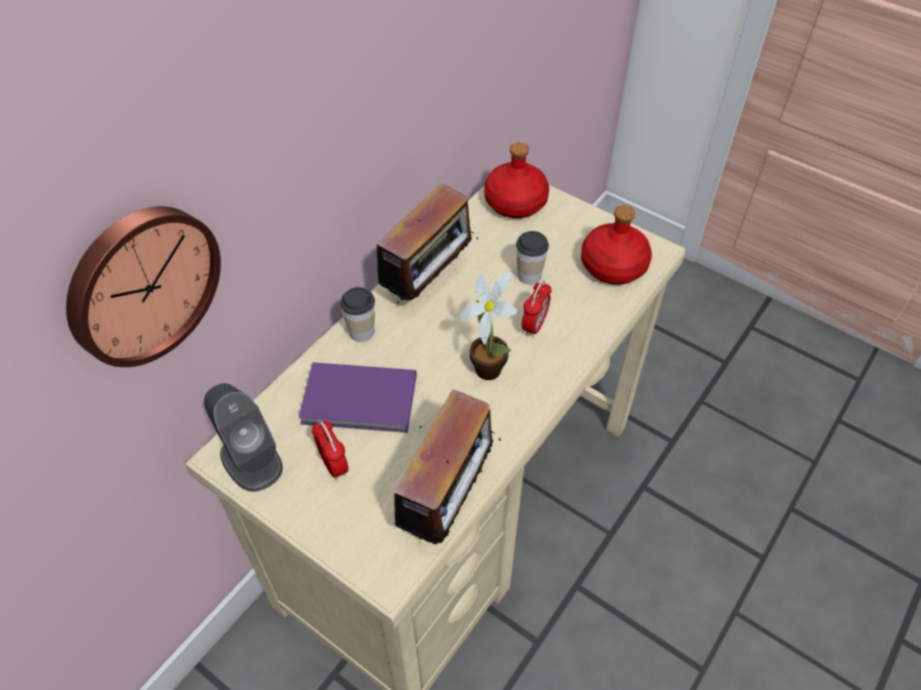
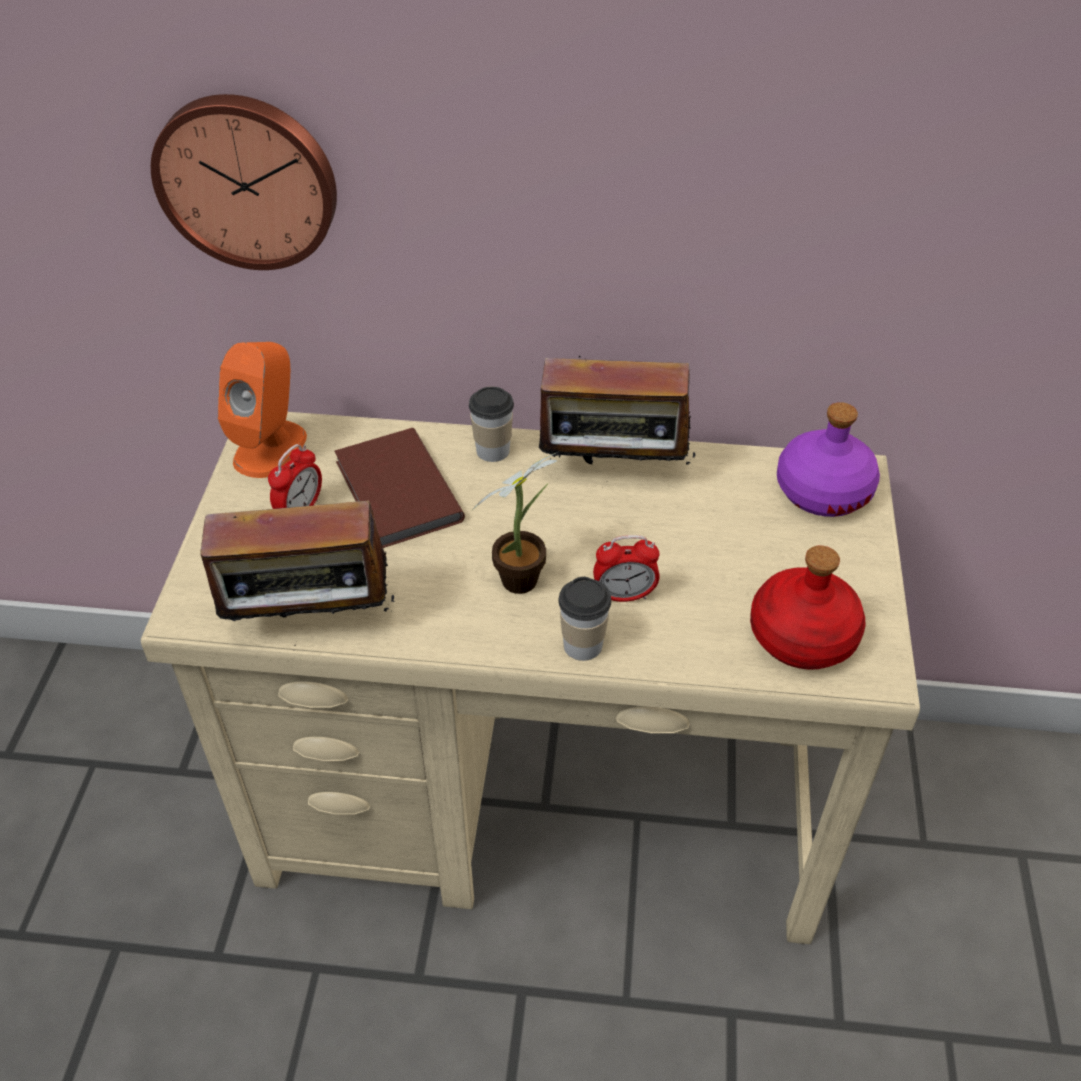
camera: 60 degrees right, 5 degrees down
grey speaker [204,383,283,492] -> orange speaker [218,342,307,478]
purple book [298,362,416,433] -> brown book [334,428,465,548]
red bottle [484,142,549,218] -> purple bottle [777,402,880,517]
cup [516,231,549,285] -> cup moved to [558,577,611,661]

